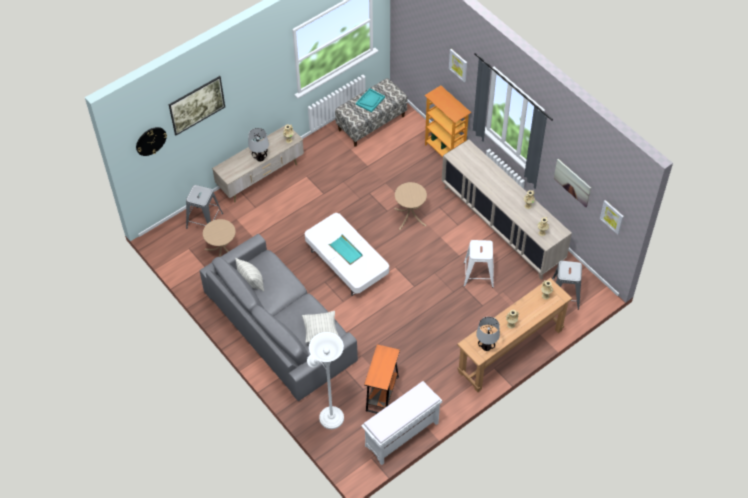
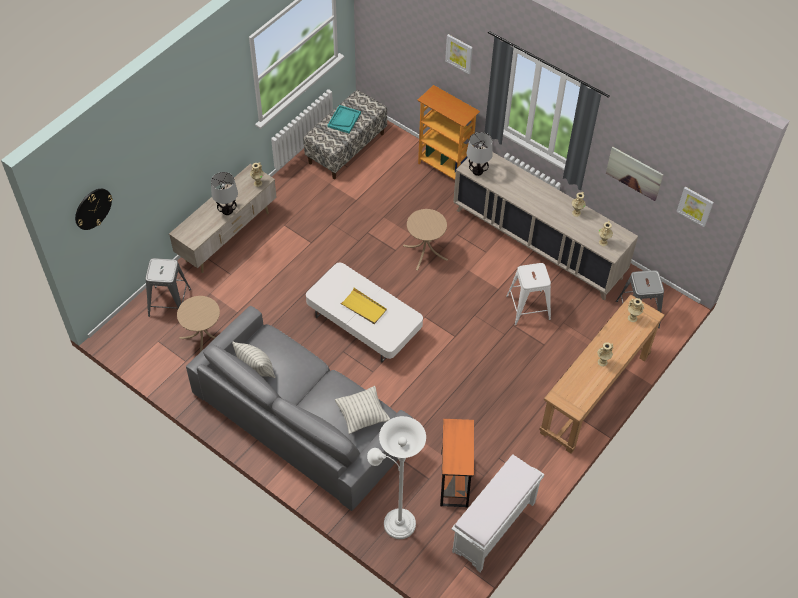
camera: 15 degrees left, 0 degrees up
picture [169,76,225,135] -> none
turquoise tray [329,234,363,265] -> yellow tray [340,288,387,324]
table lamp [476,317,500,351] -> table lamp moved to [467,132,493,176]

